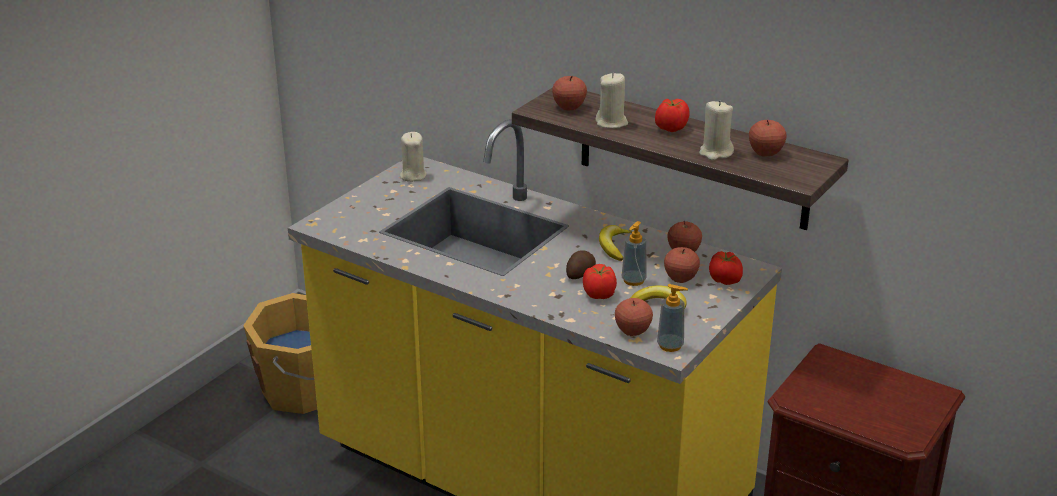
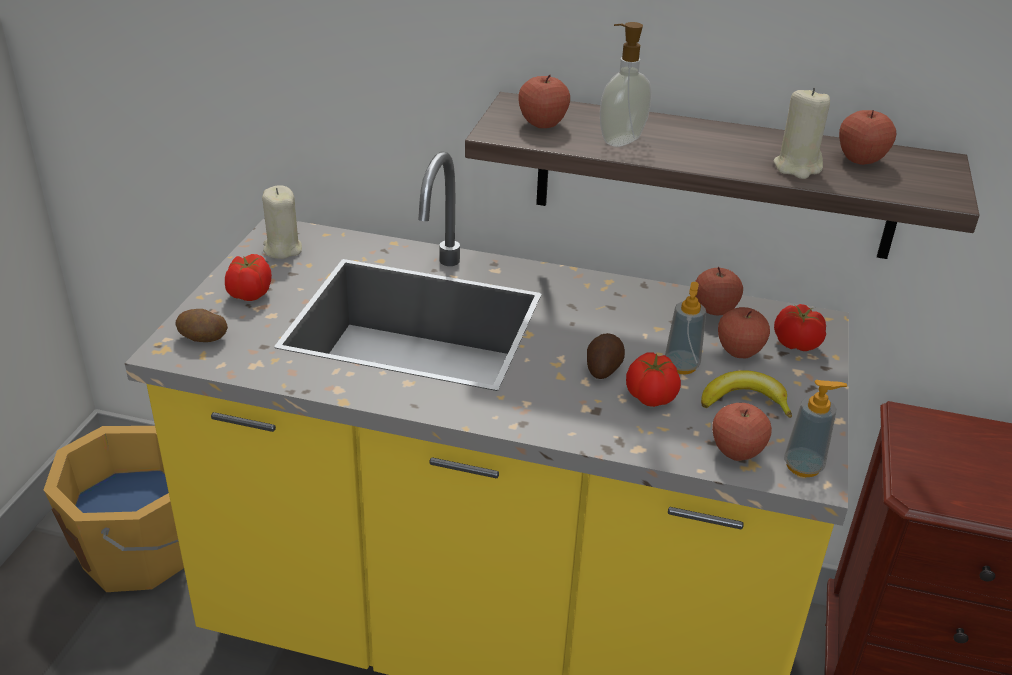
camera: 20 degrees left, 5 degrees up
beige candle [596,73,628,129] -> soap dispenser [600,22,652,147]
banana [599,225,632,261] -> none
tomato [655,99,690,132] -> tomato moved to [225,254,272,301]
none -> potato [175,309,228,342]

